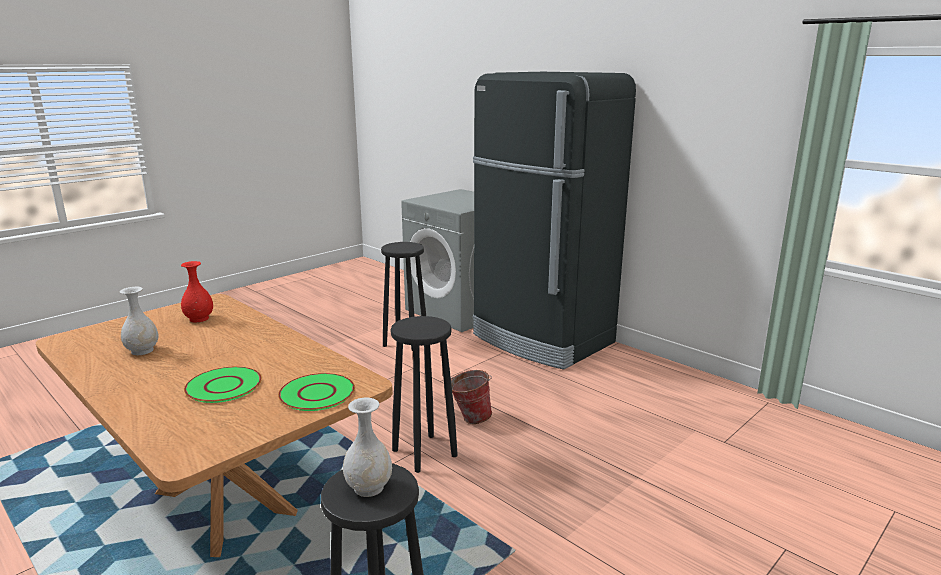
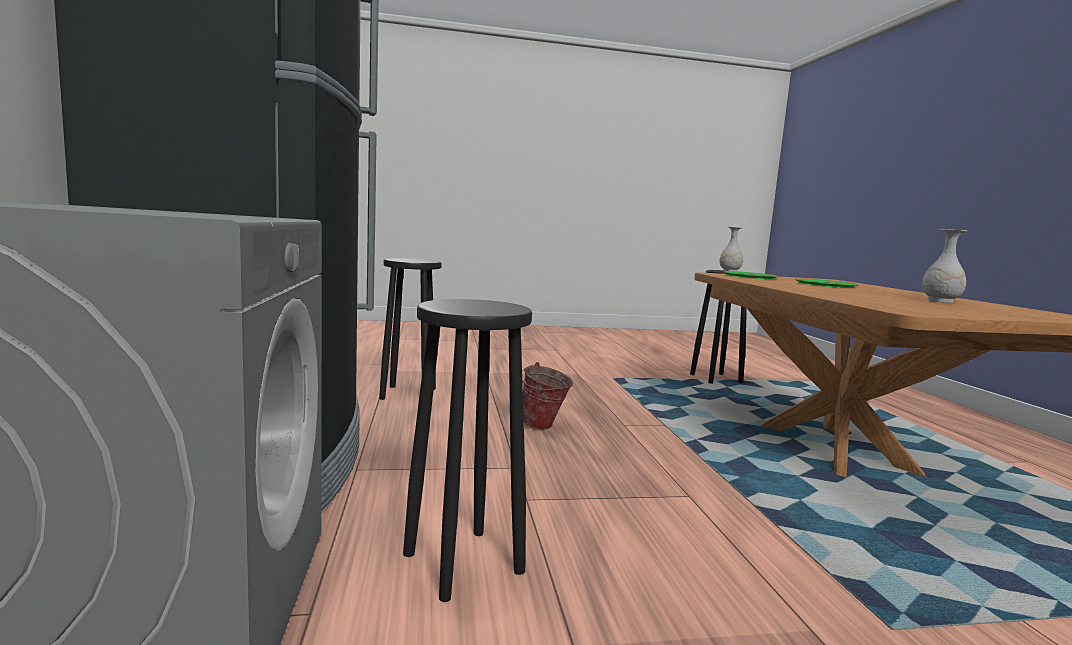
camera: 145 degrees left, 10 degrees down
red vase [181,261,213,322] -> none
black stool [391,316,458,473] -> black stool moved to [379,258,442,400]

